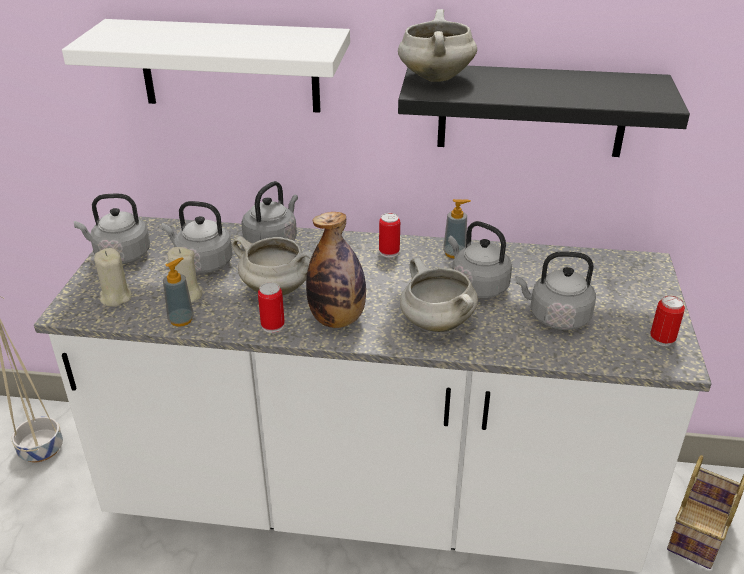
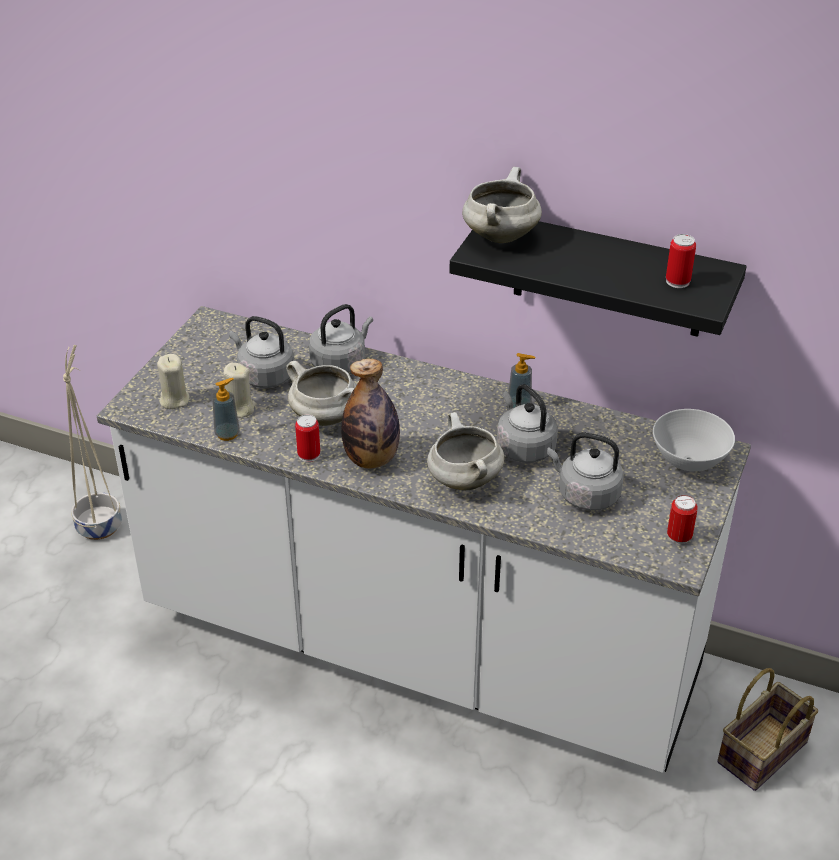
camera: 15 degrees right, 5 degrees up
white shelf [62,19,350,113] -> none
grey kettle [74,194,150,264] -> none
can [379,213,400,258] -> can moved to [666,234,696,288]
none -> white bowl [653,409,735,472]

